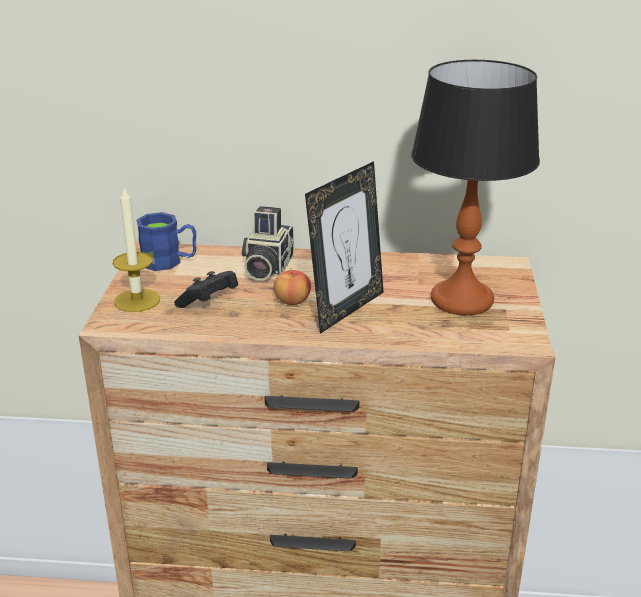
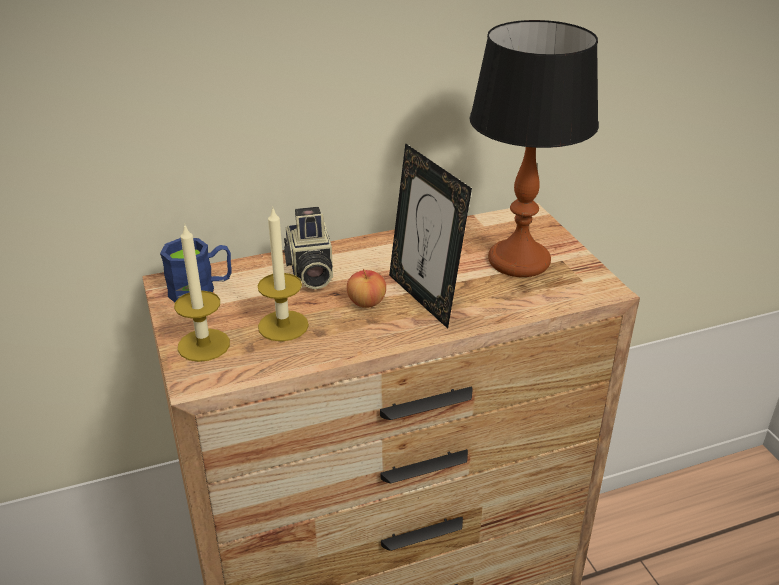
camera: 25 degrees left, 5 degrees up
black game controller [174,271,238,308] -> candle [257,206,309,342]
picture frame [305,161,384,334] -> picture frame turned 135 degrees clockwise [389,143,472,329]

